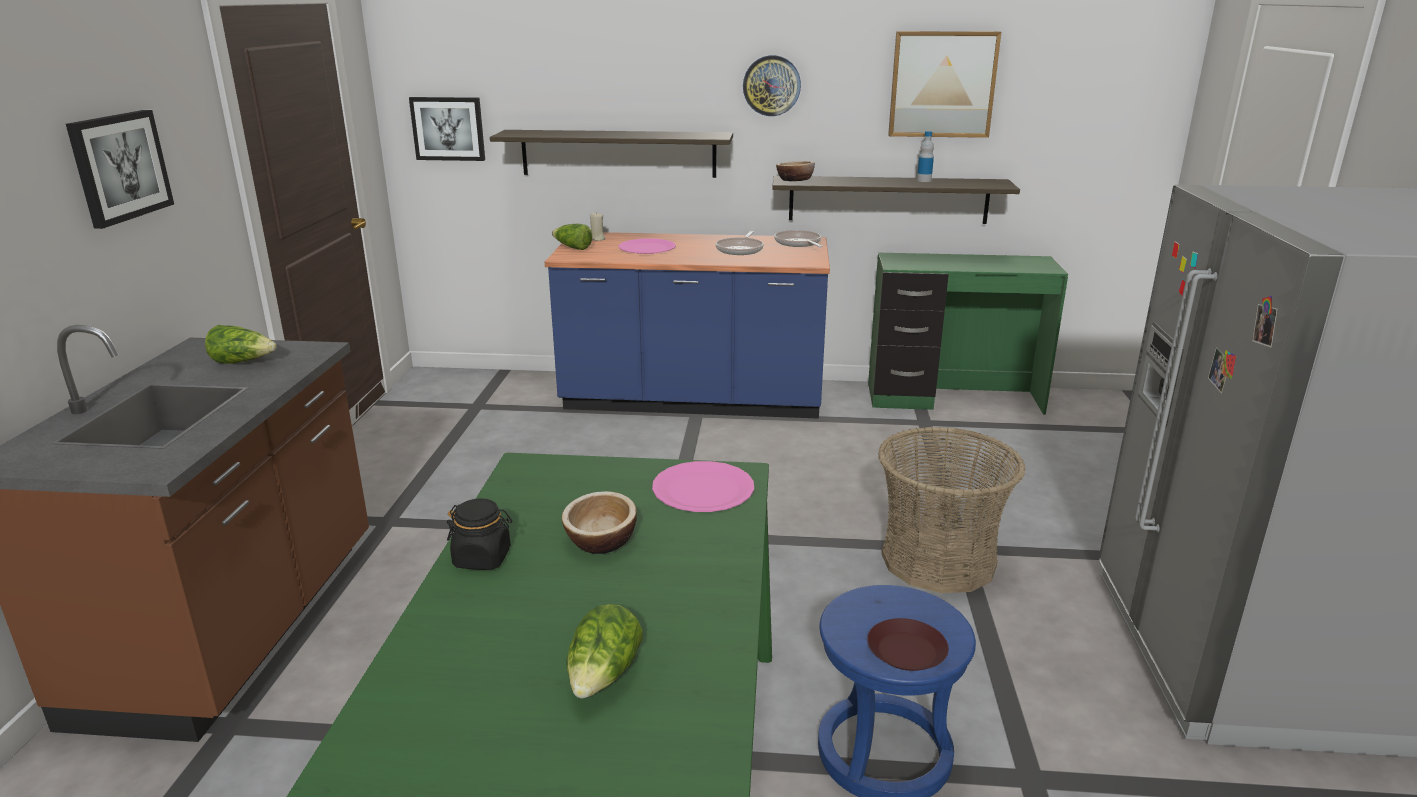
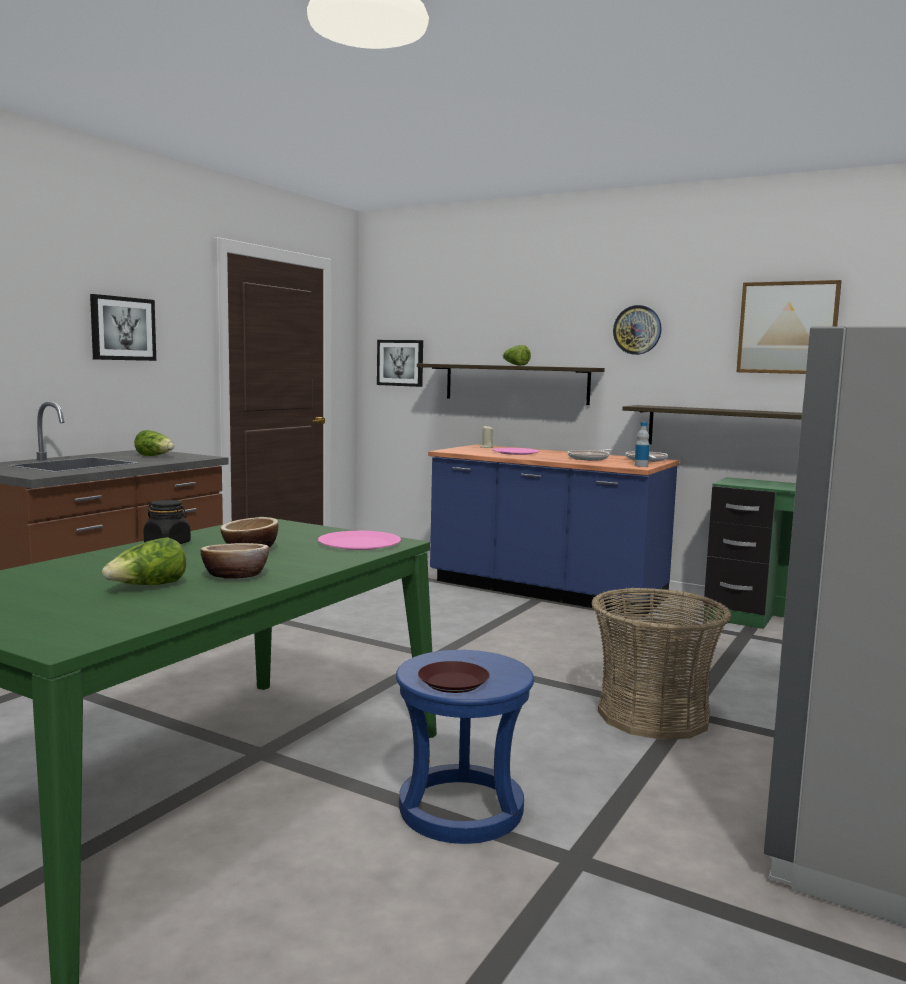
camera: 25 degrees right, 15 degrees down
lettuce [552,224,592,250] -> lettuce moved to [502,345,531,366]
bowl [776,161,815,181] -> bowl moved to [200,543,269,579]
bottle [917,131,934,182] -> bottle moved to [635,422,649,467]

